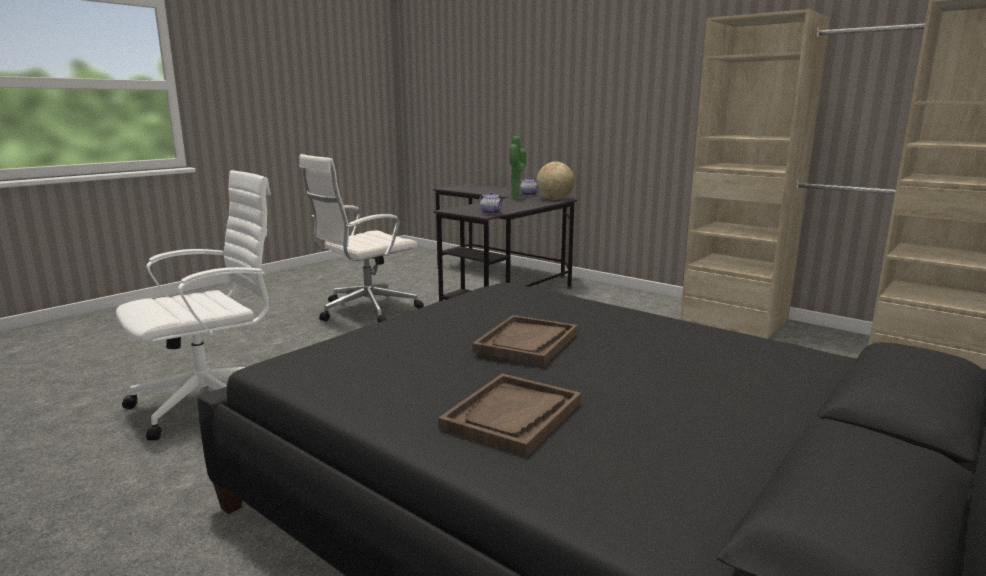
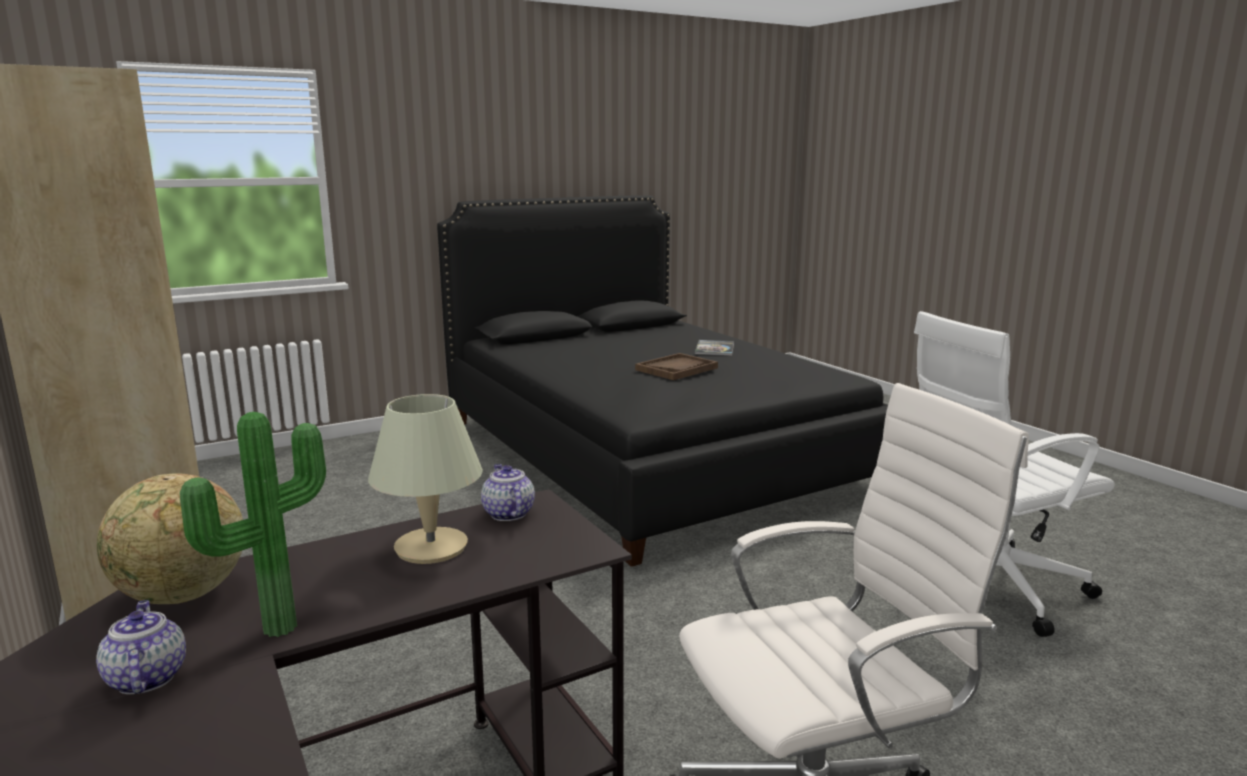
camera: 160 degrees left, 0 degrees up
brown tray [438,374,581,456] -> book [695,340,734,356]
none -> beige table lamp [368,394,483,564]

